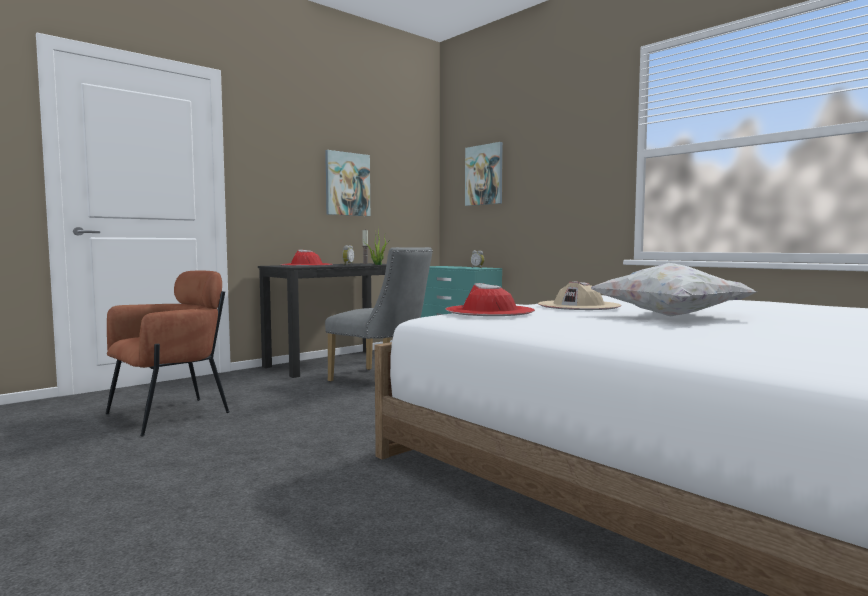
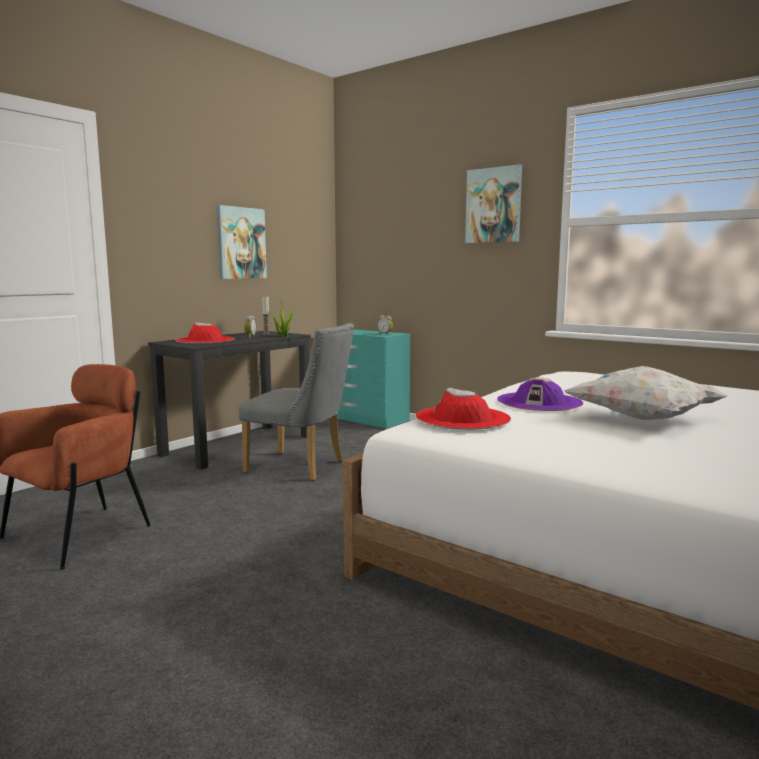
camera: 10 degrees left, 5 degrees up
picture [465,142,503,206] -> picture moved to [465,164,522,243]
beige hat [538,281,621,310] -> purple hat [497,377,583,411]

